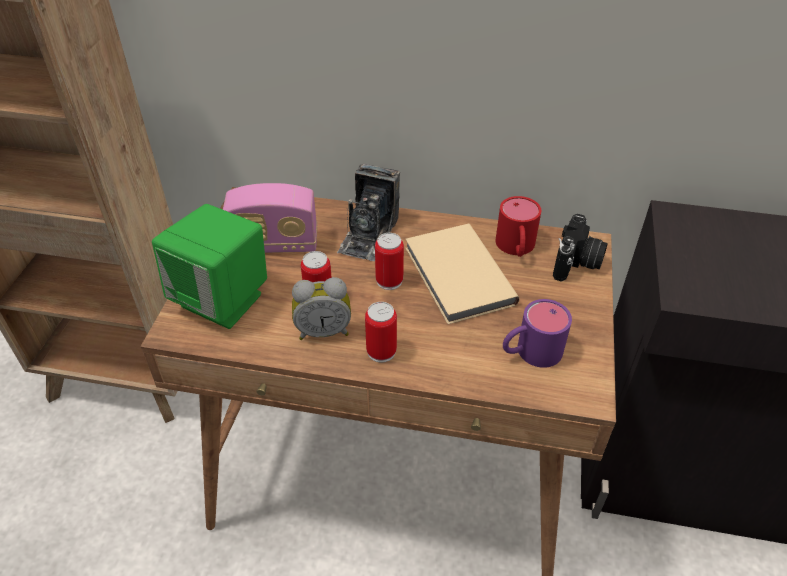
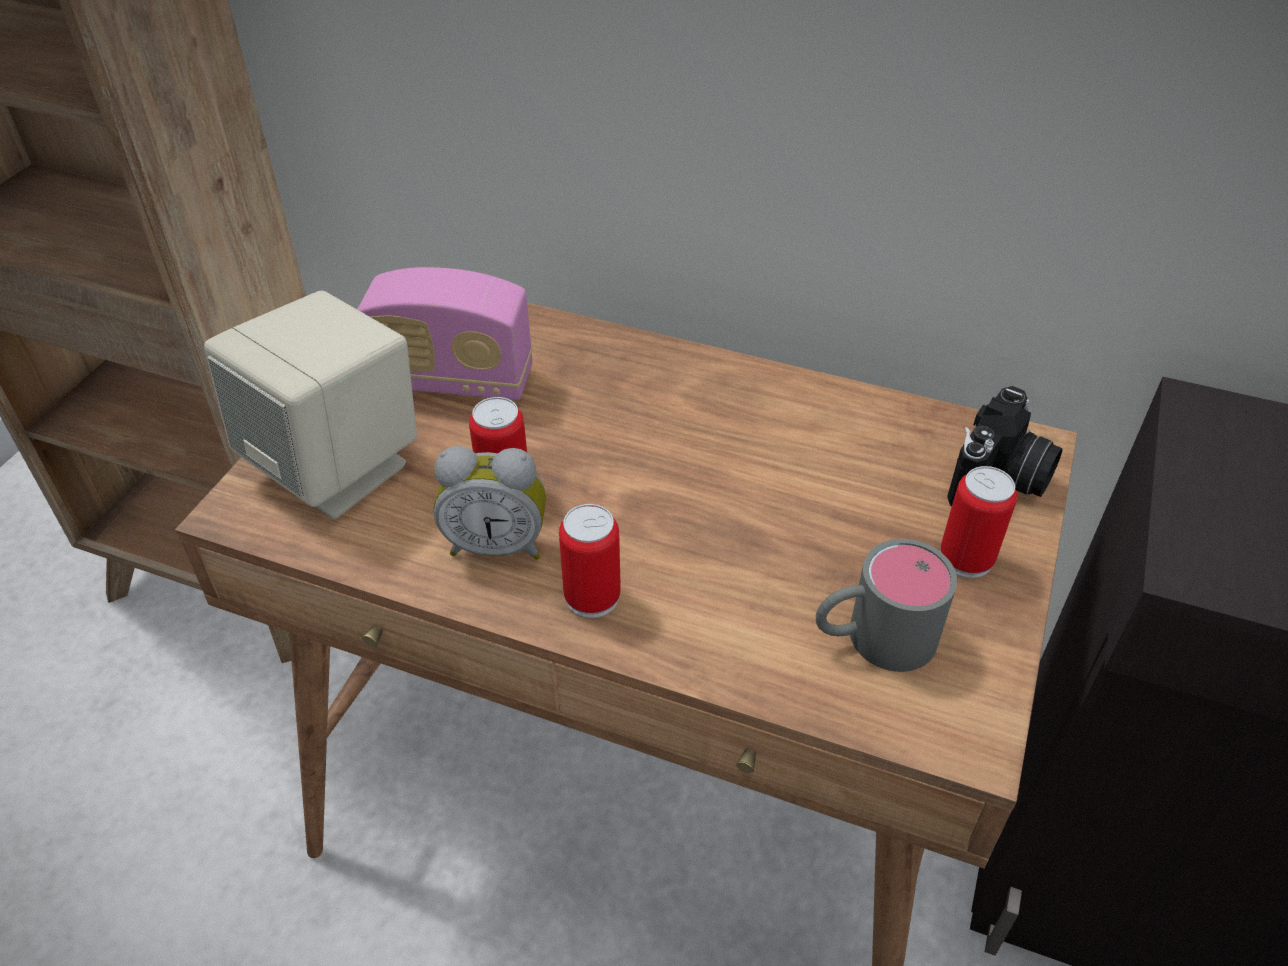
camera: 10 degrees right, 0 degrees up
green speaker [152,204,267,329] -> beige speaker [204,290,417,519]
camera [337,164,400,261] -> none
can [375,233,404,290] -> can moved to [940,466,1017,578]
beige book [405,224,520,324] -> none
red mug [495,196,541,257] -> none
purple mug [503,299,572,368] -> grey mug [816,539,957,672]

